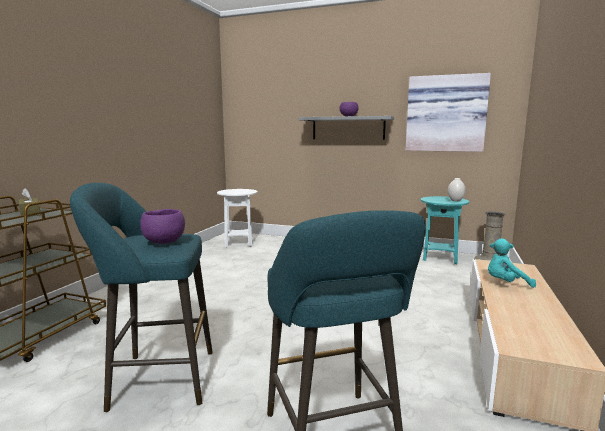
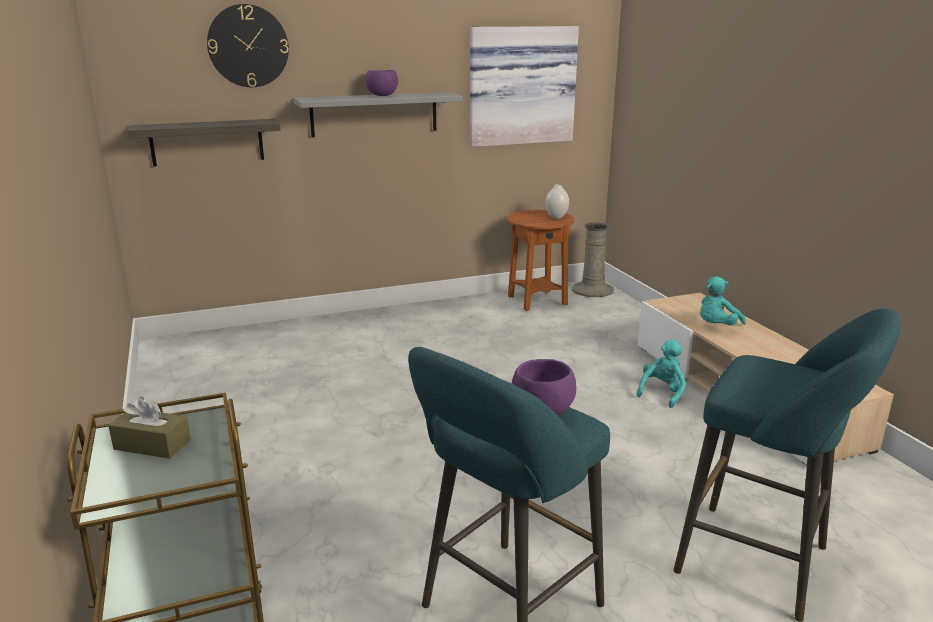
camera: 40 degrees left, 10 degrees up
white side table [217,189,258,247] -> none
turquoise side table [421,196,469,264] -> brown side table [507,210,574,311]
none -> shelf [128,119,281,167]
none -> wall clock [207,4,289,87]
none -> turquoise plush toy [636,339,686,408]

